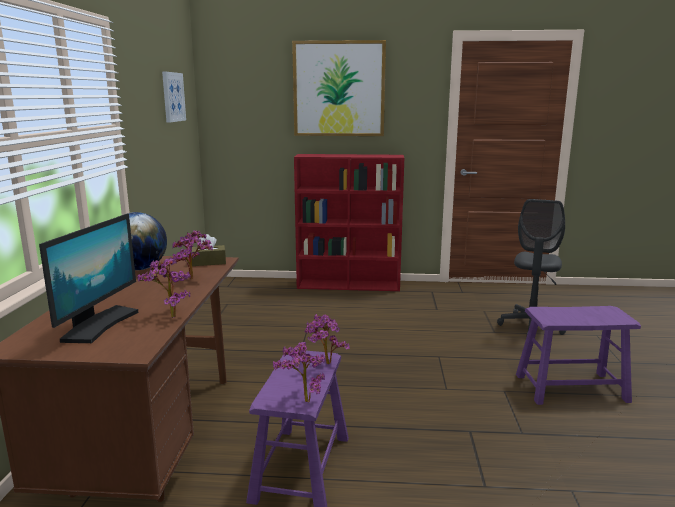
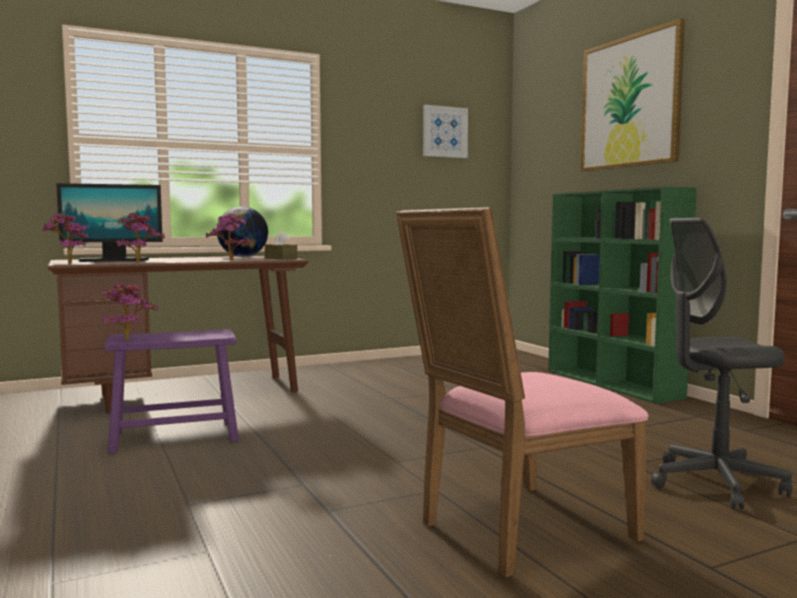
camera: 60 degrees right, 10 degrees down
red bookcase [294,154,404,291] -> green bookcase [548,187,697,404]
potted plant [304,314,350,364] -> potted plant moved to [42,212,89,264]
purple stool [516,306,641,405] -> pink chair [396,207,648,578]

